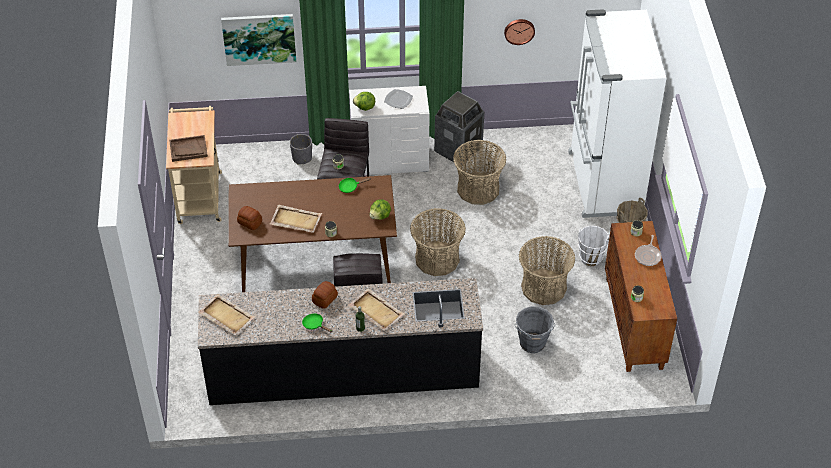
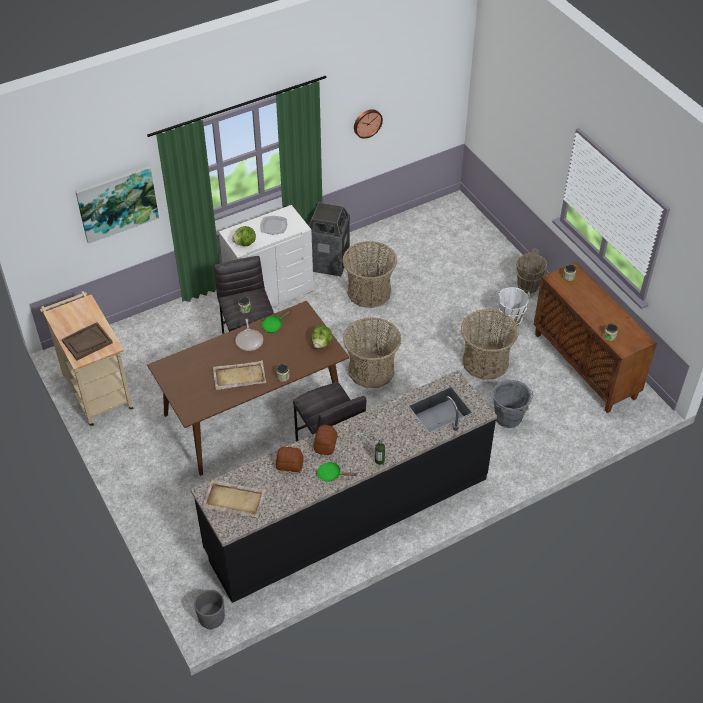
camera: 25 degrees left, 0 degrees up
bread [237,206,262,230] -> bread moved to [276,447,303,472]
grey planter [290,134,312,165] -> grey planter moved to [194,590,225,630]
beige tray [348,288,405,331] -> none
white fridge [568,9,666,218] -> none
frying pan [635,235,662,266] -> frying pan moved to [236,319,263,351]

